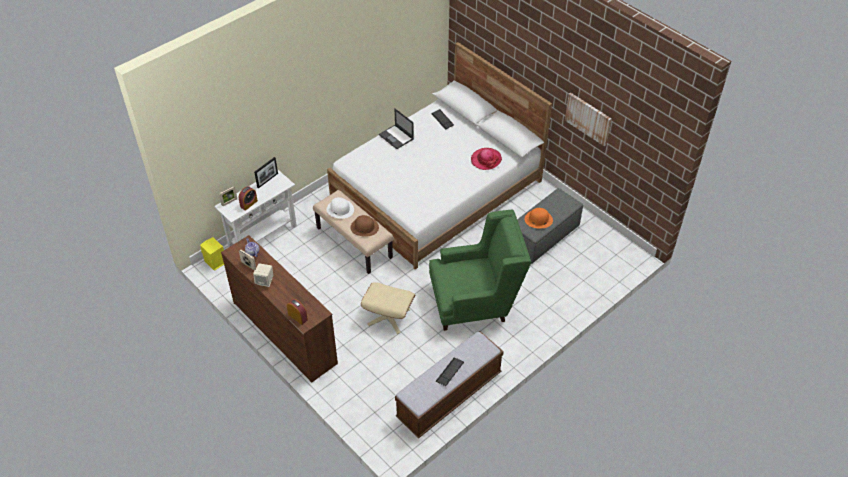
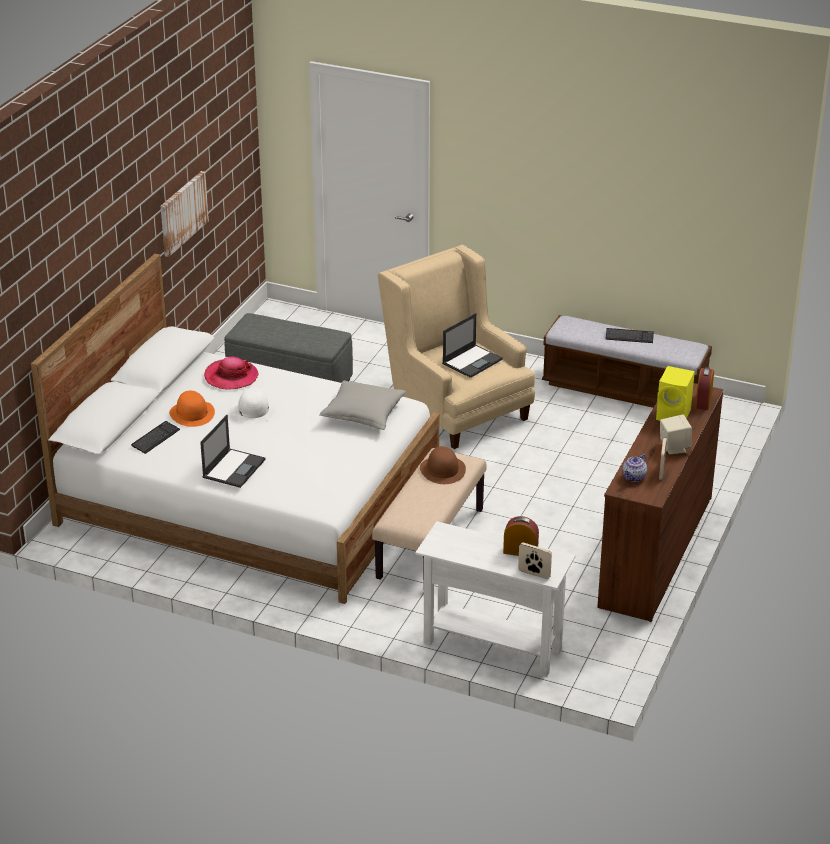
camera: 115 degrees left, 15 degrees down
yellow speaker [200,237,224,271] -> yellow speaker moved to [656,366,695,421]
picture frame [254,157,278,189] -> none
white hat [326,197,354,219] -> white hat moved to [231,387,276,424]
beige ottoman [361,282,415,334] -> none
green armchair [429,210,531,331] -> beige armchair [378,244,535,449]
orange hat [525,208,553,228] -> orange hat moved to [169,391,215,427]
none -> grey pillow [319,381,406,430]
none -> laptop [442,313,503,378]

